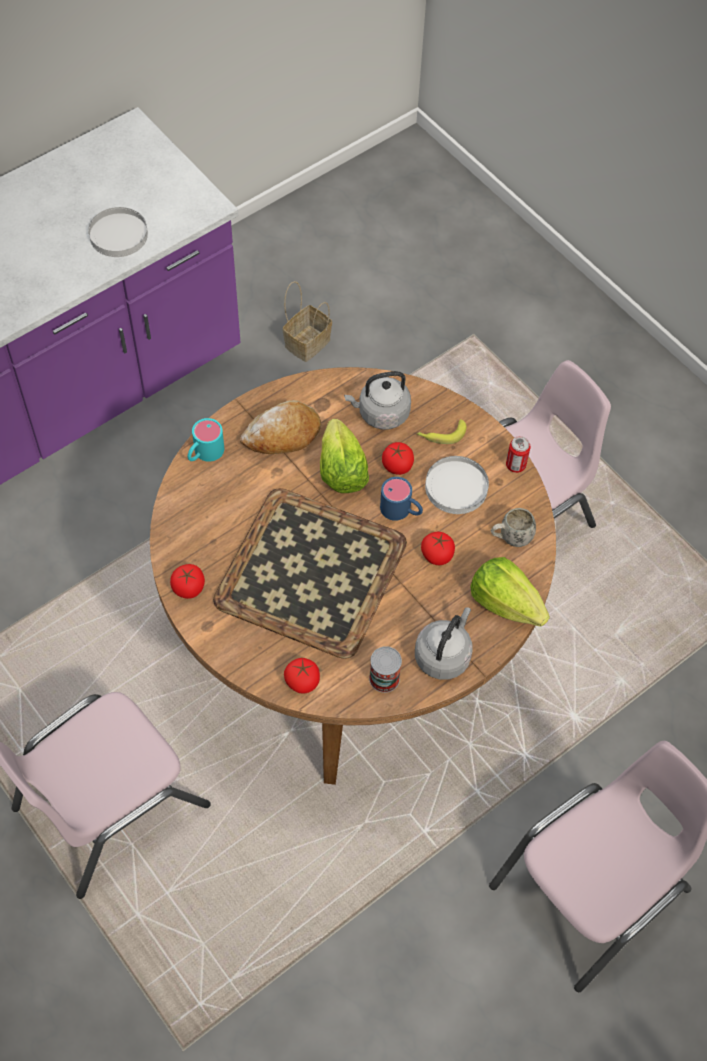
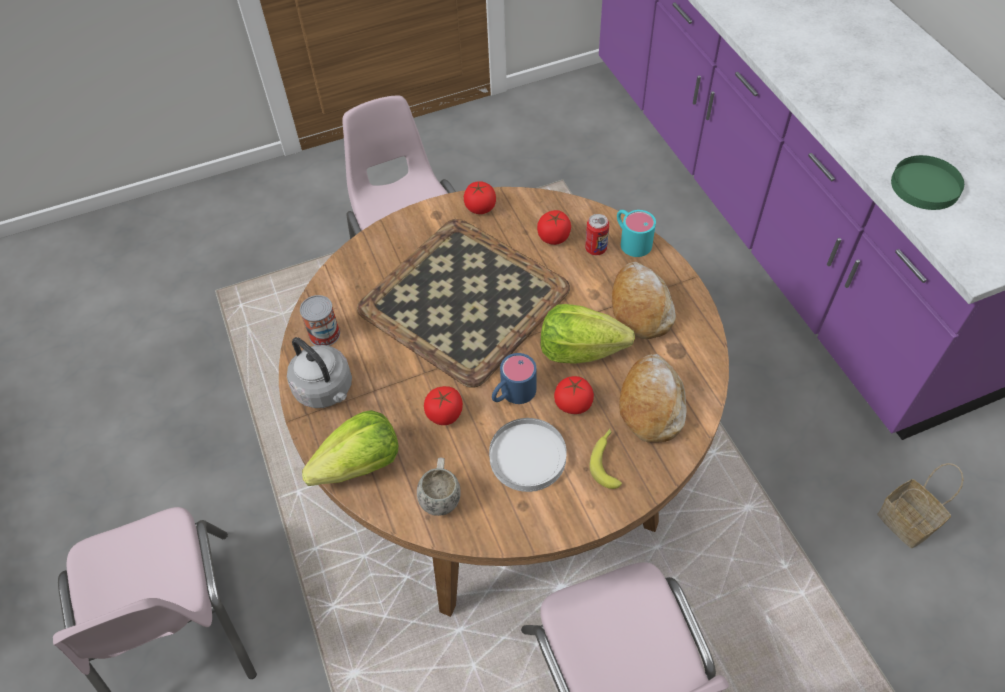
camera: 110 degrees right, 5 degrees down
white plate [88,207,148,257] -> green plate [891,155,964,210]
tomato [284,658,320,694] -> tomato moved to [537,210,571,245]
grey kettle [344,371,411,430] -> bread [619,354,687,443]
can [506,436,531,473] -> can moved to [585,214,609,255]

